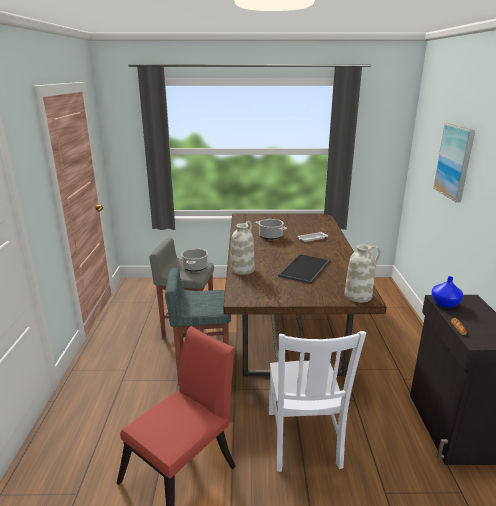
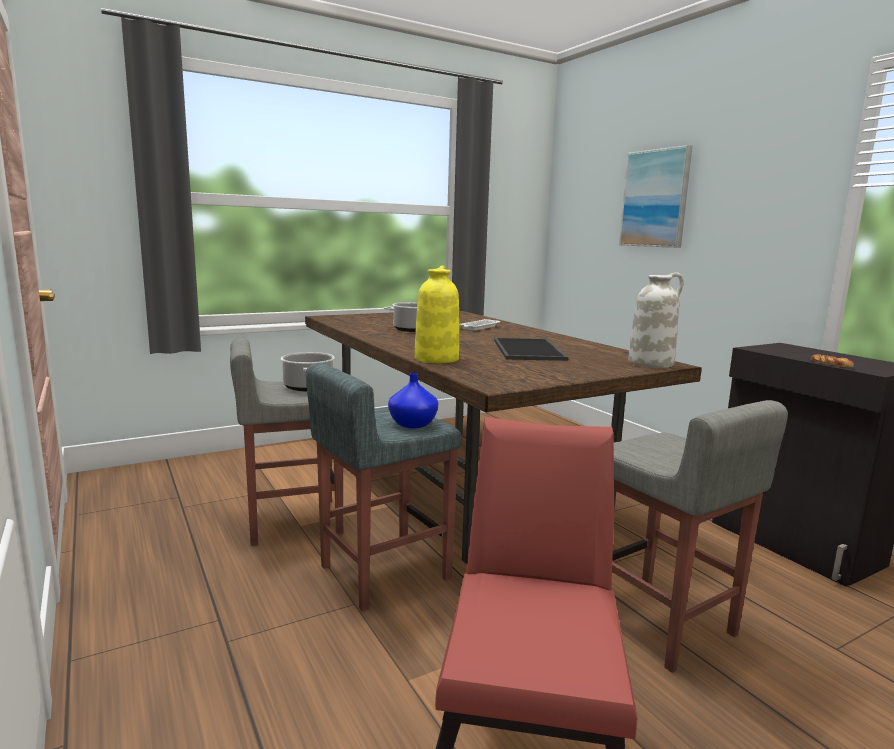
camera: 30 degrees left, 10 degrees down
white vase [231,221,255,275] -> yellow vase [415,265,460,363]
white chair [269,331,366,472] -> grey stool [612,400,788,673]
blue vase [431,276,463,308] -> blue vase moved to [388,373,438,428]

